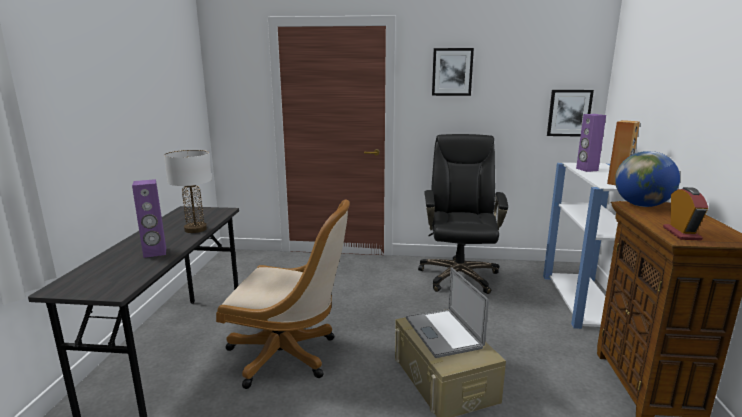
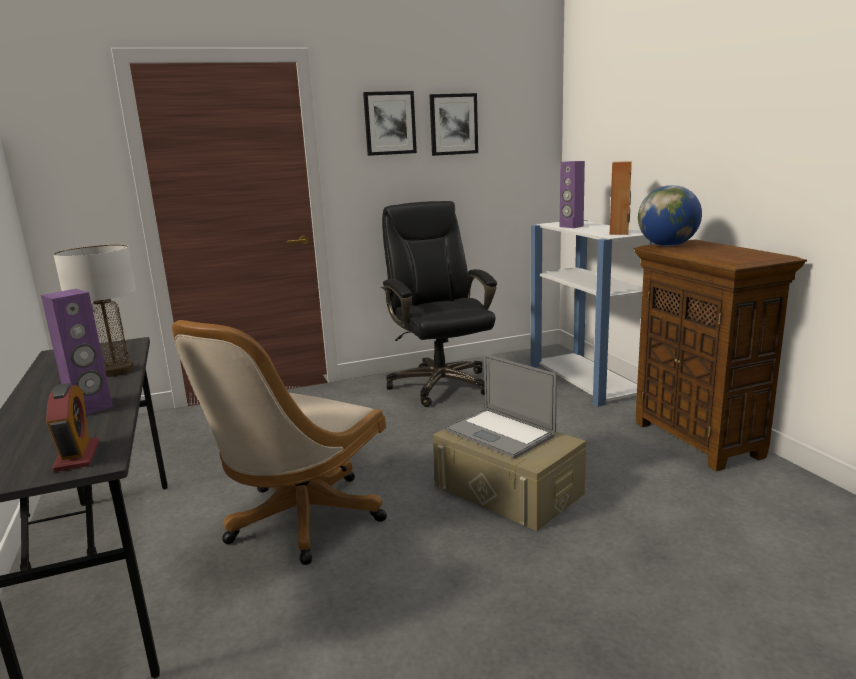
camera: 25 degrees left, 0 degrees up
office chair [216,199,350,389] -> office chair turned 135 degrees clockwise [172,320,387,565]
picture [547,90,594,136] -> picture moved to [429,93,478,156]
alarm clock [663,187,708,241] -> alarm clock moved to [46,383,99,472]

